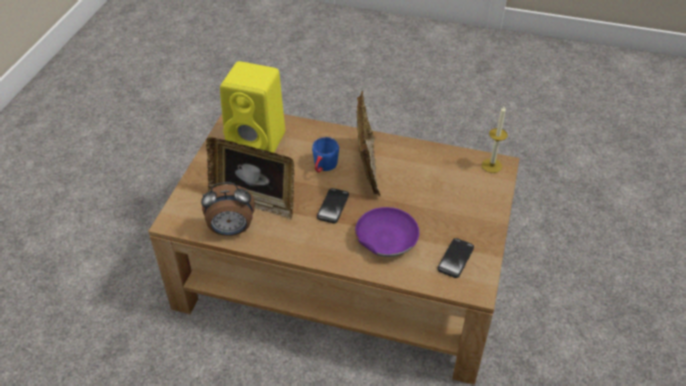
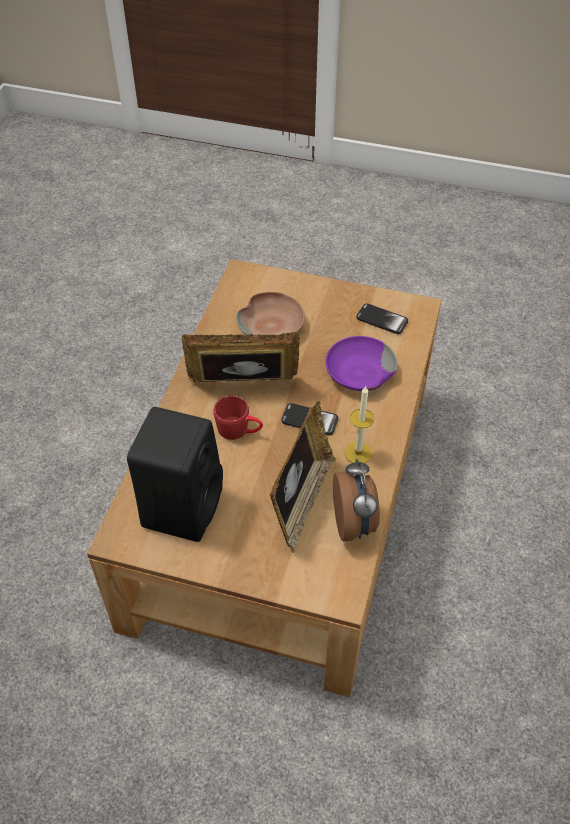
camera: 90 degrees left, 5 degrees up
yellow speaker [220,61,285,153] -> black speaker [127,407,223,542]
blue mug [312,137,339,173] -> red mug [213,395,263,440]
candle [482,106,508,173] -> candle moved to [345,386,375,463]
none -> brown bowl [236,292,305,335]

